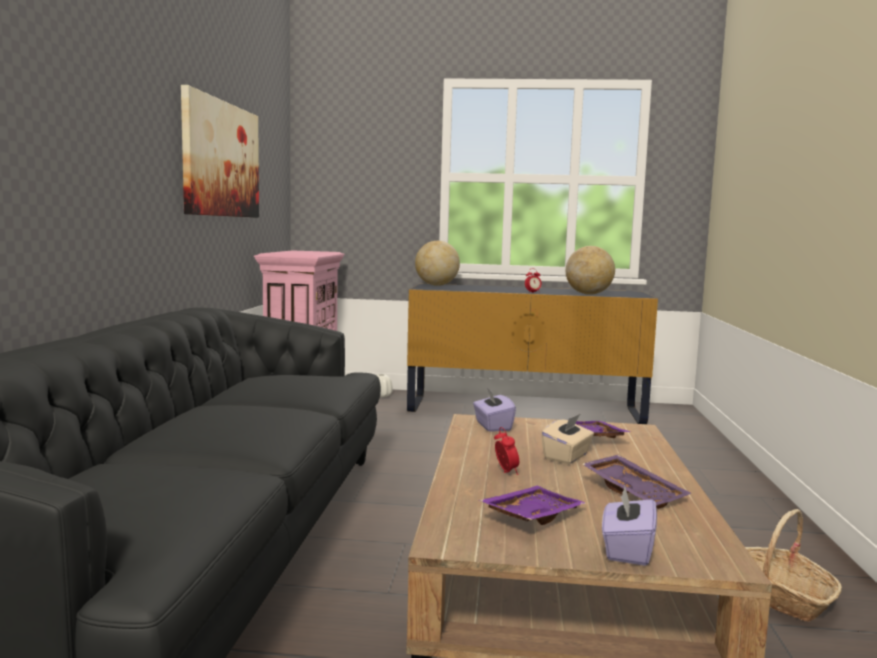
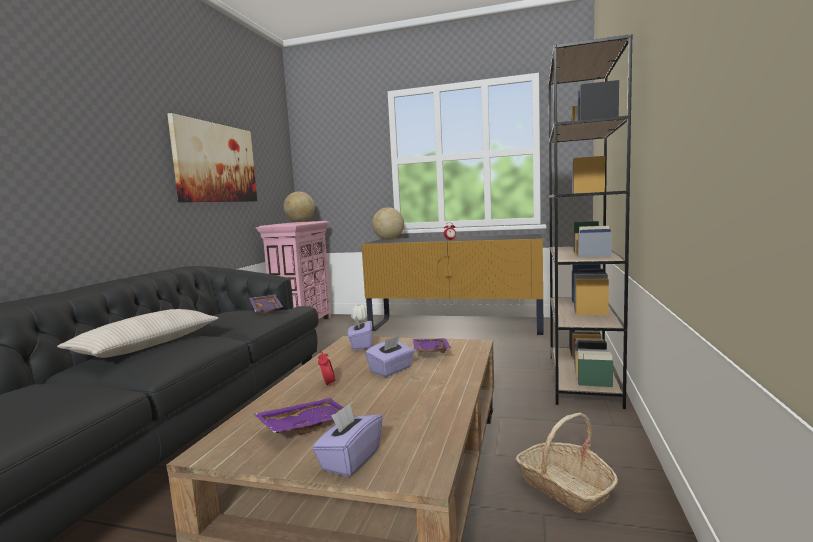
camera: 10 degrees right, 0 degrees up
beige tissue box [541,414,594,464] -> purple tissue box [365,336,415,377]
globe [566,246,615,295] -> globe moved to [284,191,315,222]
purple tray [582,455,691,509] -> purple tray moved to [249,294,283,314]
none -> beige pillow [57,309,218,358]
none -> beige bookcase [549,34,632,409]

